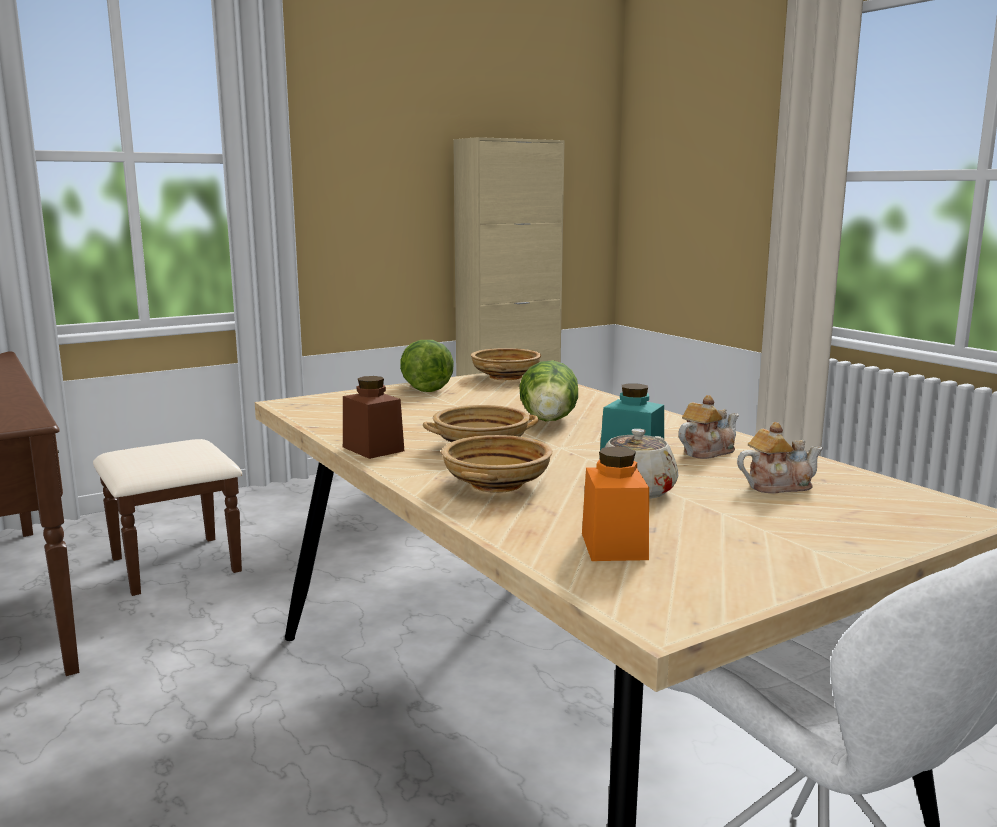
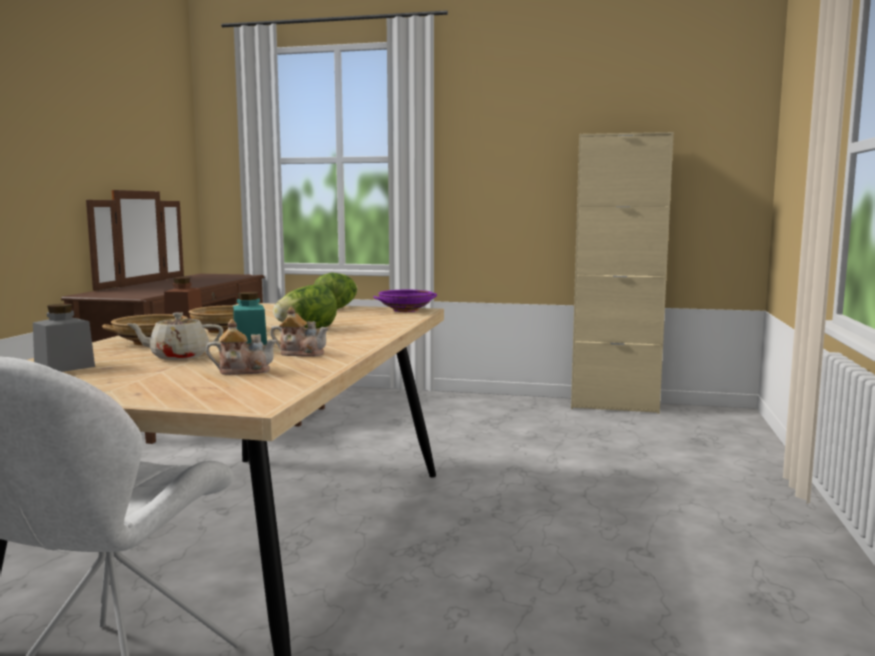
camera: 45 degrees right, 5 degrees down
beige bowl [471,348,541,380] -> purple bowl [373,290,437,312]
orange jar [582,446,649,561] -> grey jar [33,304,95,372]
teapot [737,422,823,493] -> teapot turned 45 degrees counterclockwise [206,319,277,375]

